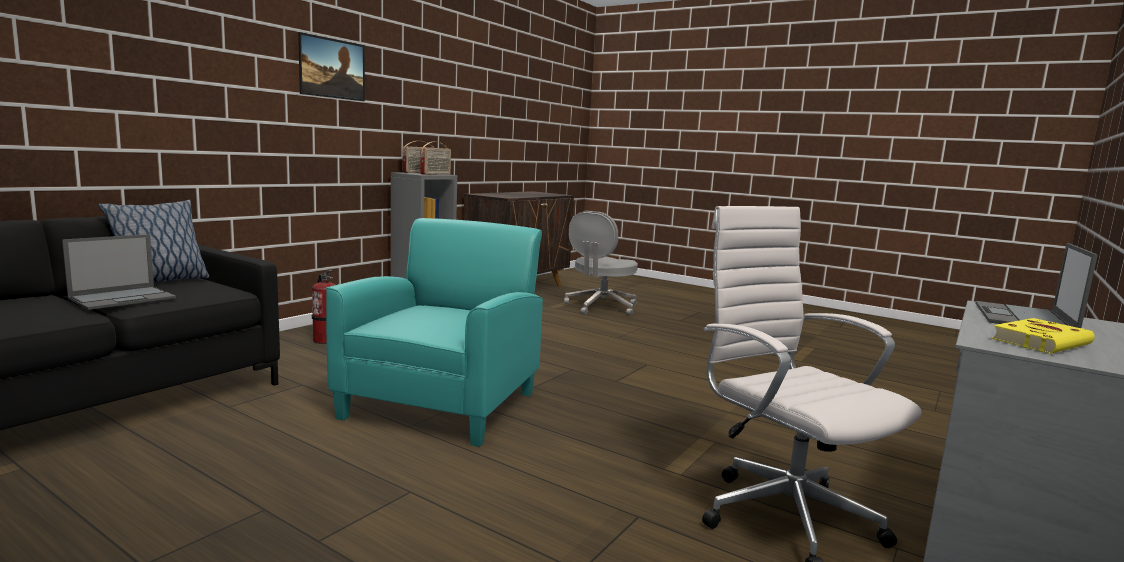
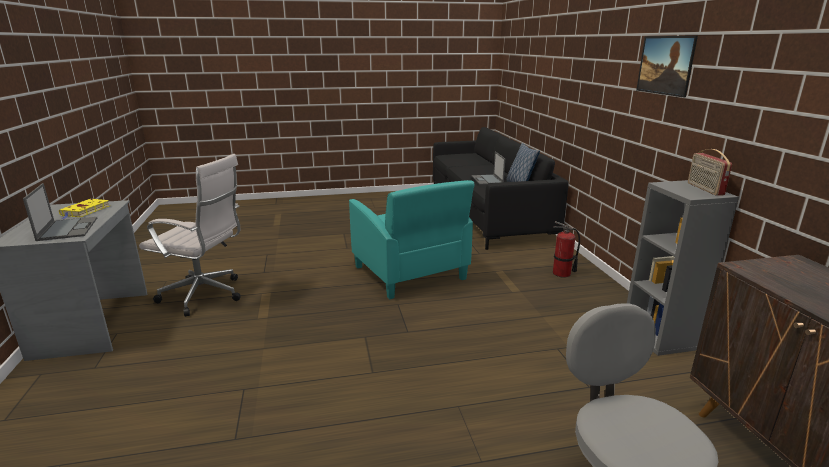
camera: 135 degrees right, 10 degrees up
radio [420,142,451,175] -> none

